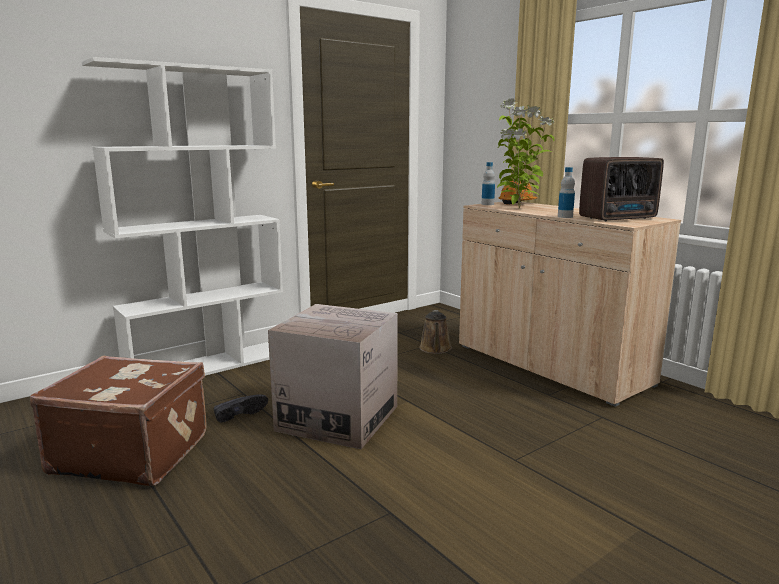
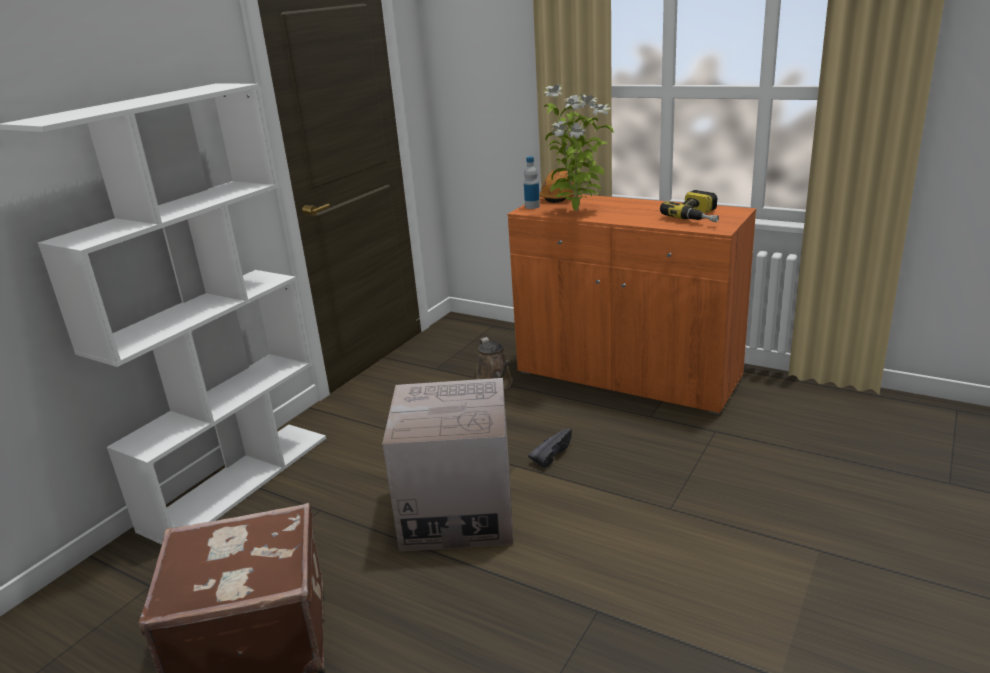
camera: 20 degrees left, 10 degrees up
black shoe [214,394,268,423] -> black shoe moved to [528,428,572,468]
beige cabinet [459,202,681,407] -> orange cabinet [508,195,756,415]
bottle [558,167,575,218] -> none
radio [579,157,664,221] -> power drill [660,190,719,222]

